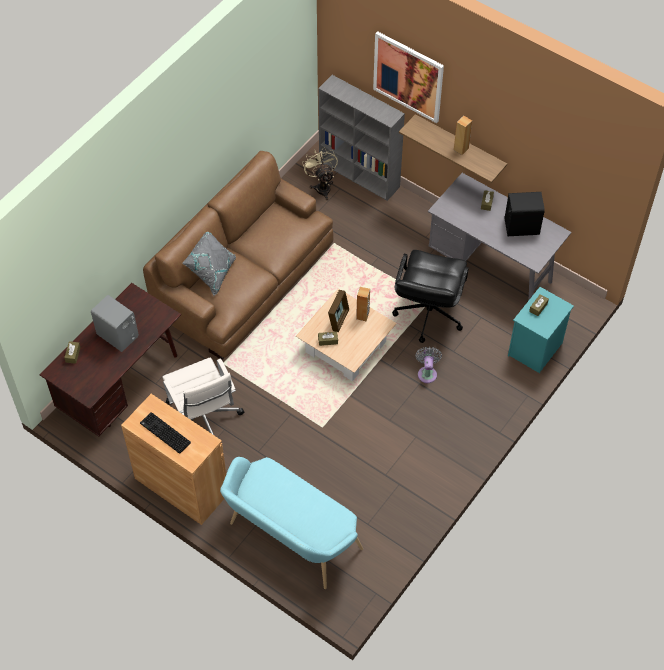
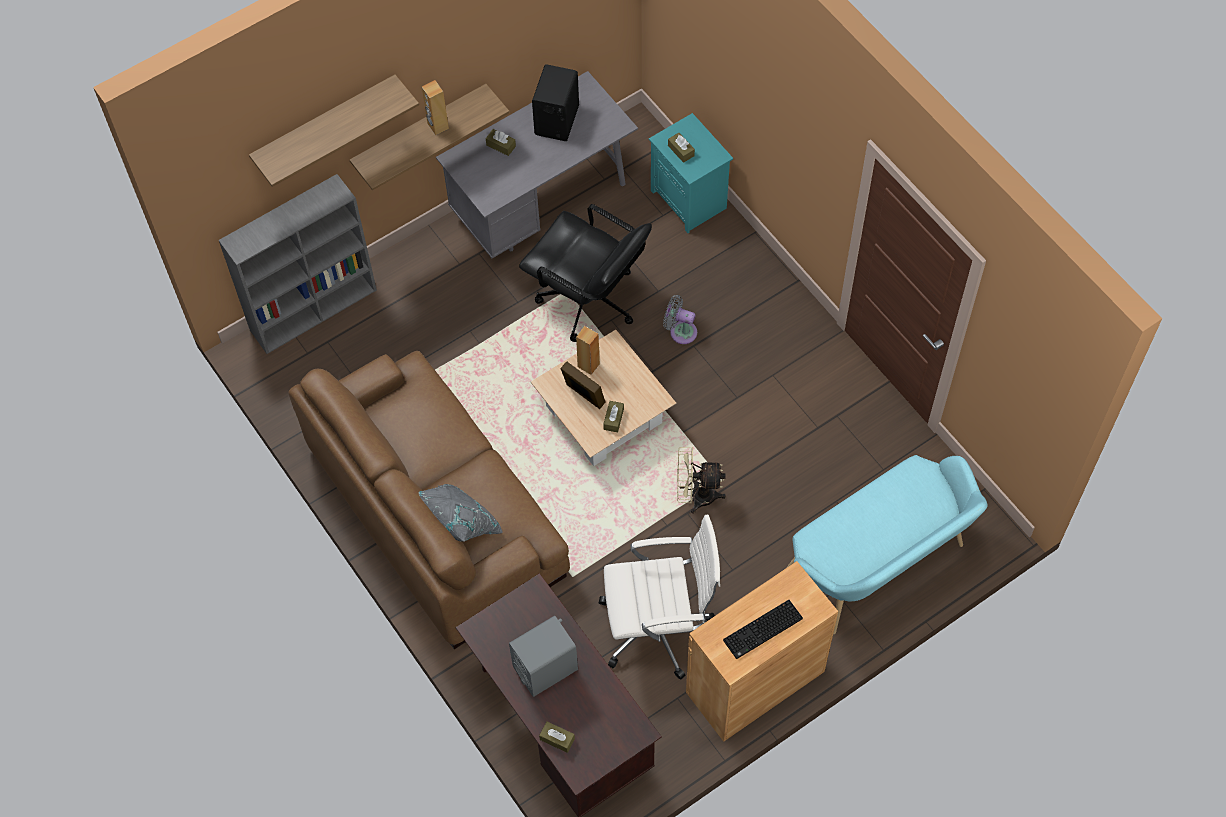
camera: 70 degrees left, 5 degrees up
beige fan [302,147,338,200] -> beige fan moved to [677,447,726,514]
picture [373,31,444,123] -> shelf [249,74,419,187]

